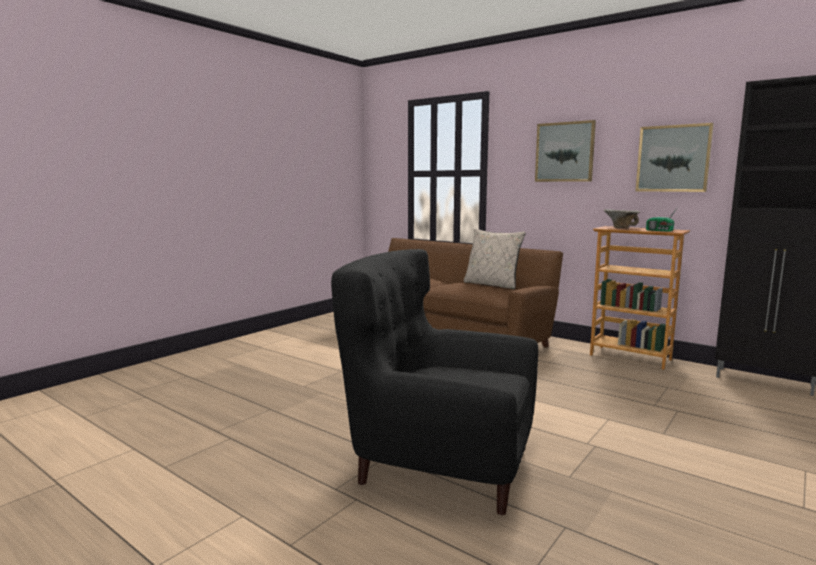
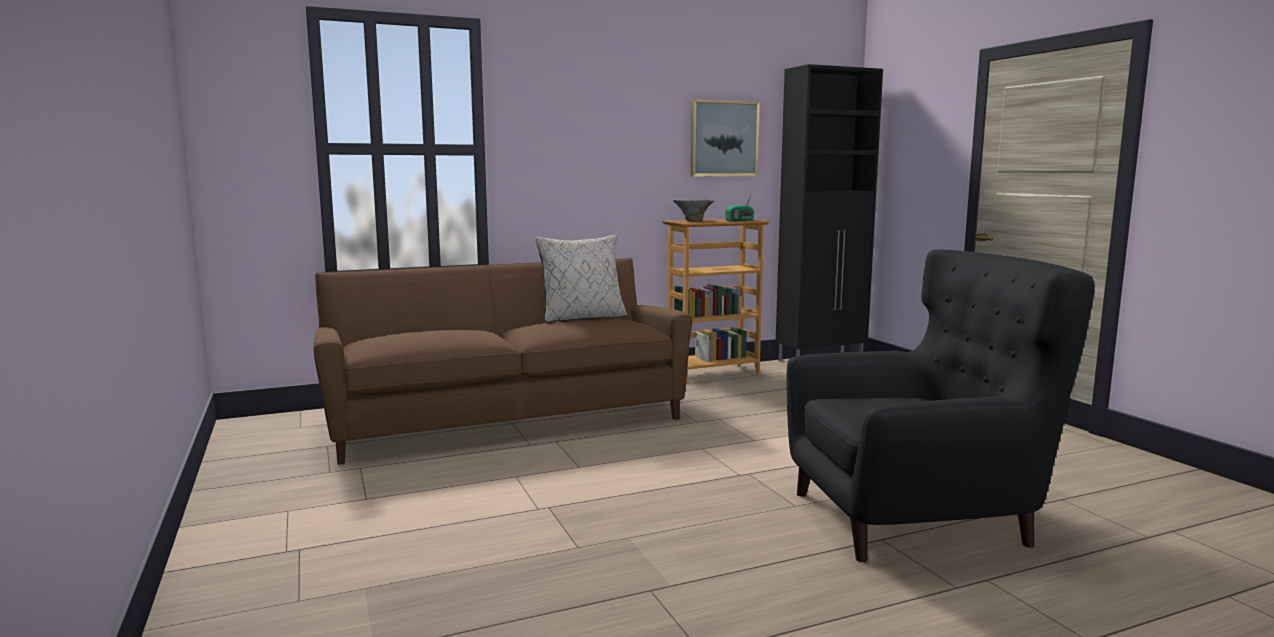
camera: 60 degrees left, 0 degrees up
black armchair [331,249,538,515] -> black armchair turned 150 degrees counterclockwise [787,250,1095,562]
picture [535,120,596,182] -> none

